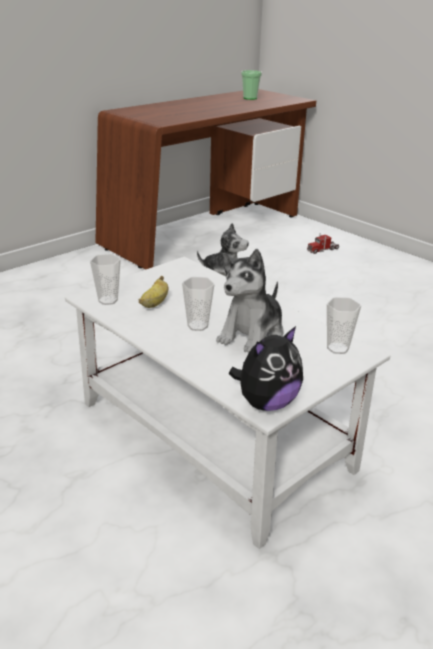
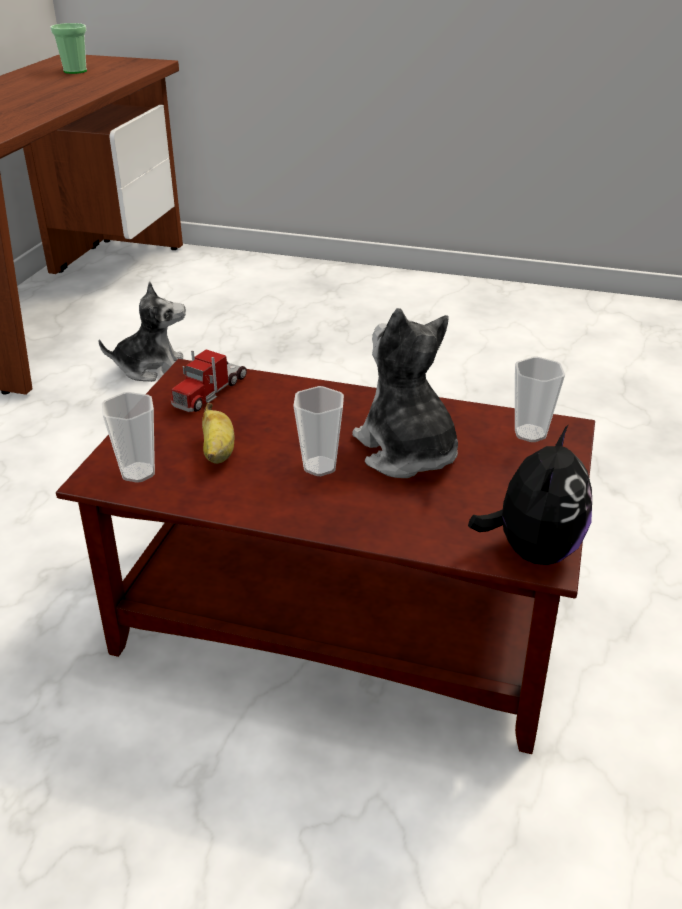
camera: 30 degrees left, 5 degrees up
white coffee table [65,257,390,549] -> brown coffee table [56,359,595,754]
plush toy [216,249,284,353] -> plush toy turned 150 degrees clockwise [352,308,458,478]
toy truck [307,233,339,254] -> toy truck moved to [171,350,247,412]

